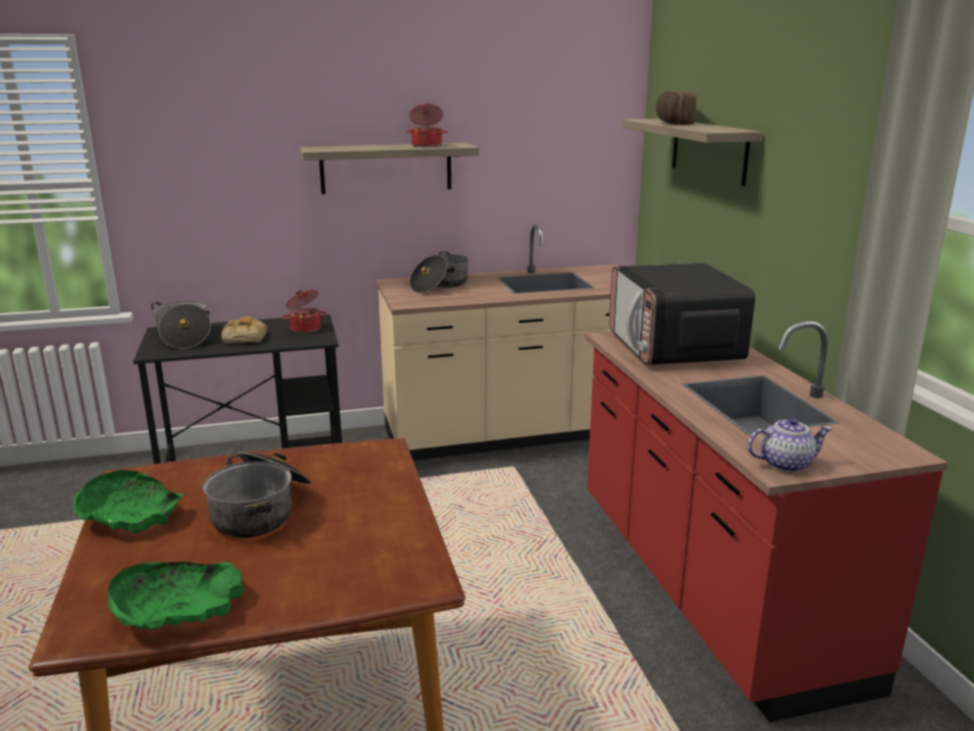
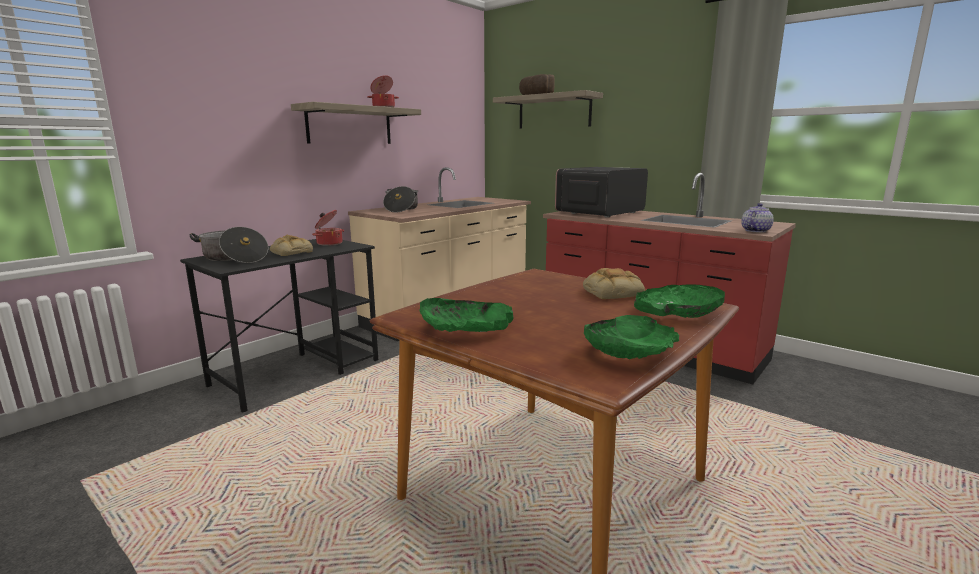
camera: 35 degrees left, 5 degrees down
cooking pot [203,452,312,538] -> none
microwave [609,263,755,365] -> microwave turned 90 degrees clockwise [555,167,648,218]
none -> bread [583,268,645,299]
none -> green bowl [634,284,725,318]

